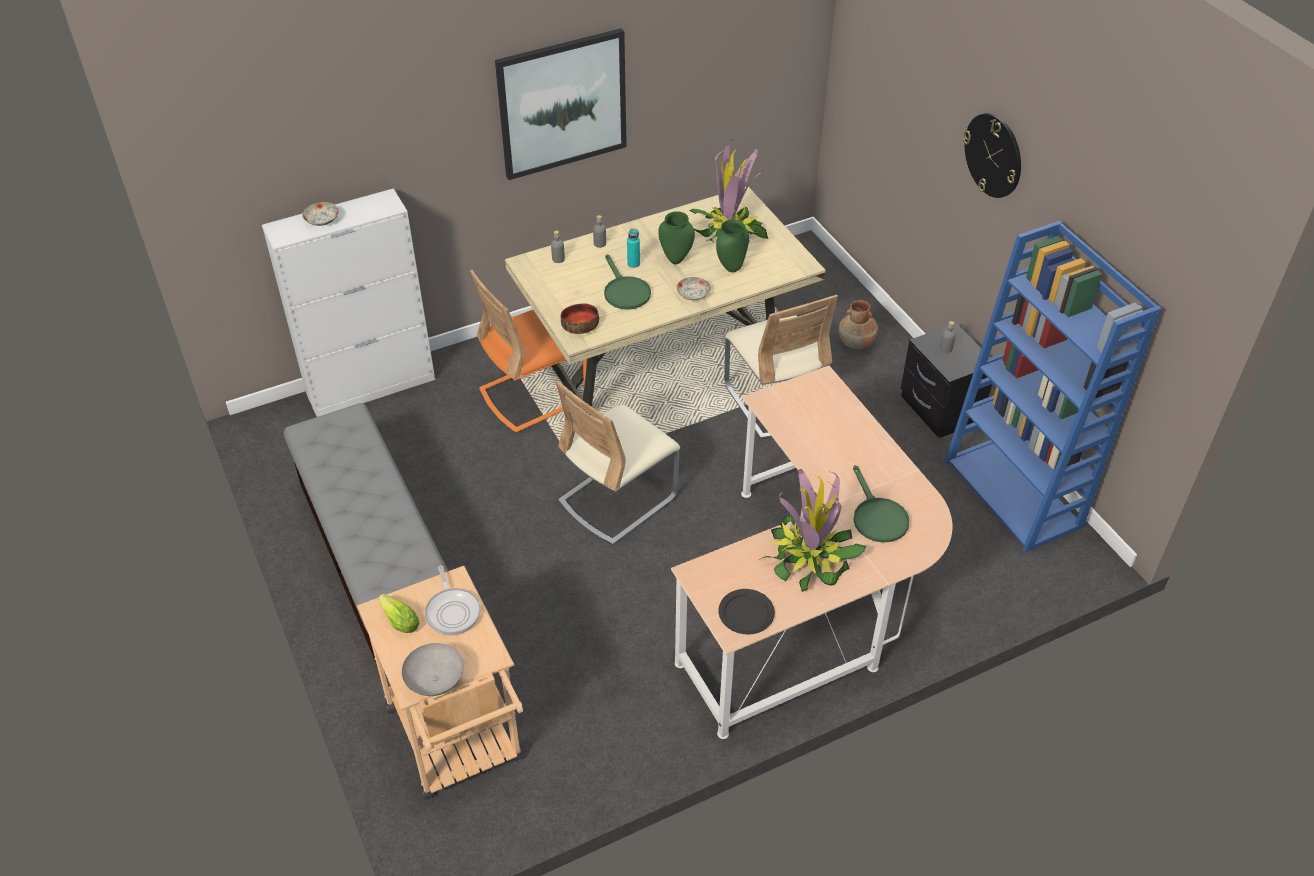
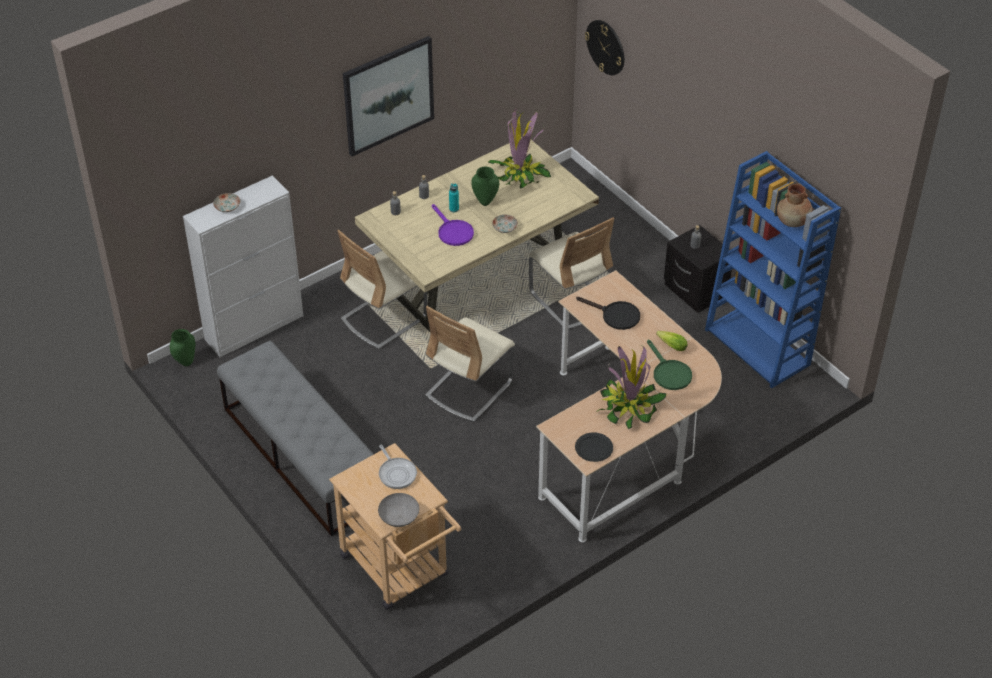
camera: 10 degrees left, 0 degrees up
lettuce [379,594,420,633] -> lettuce moved to [656,331,688,351]
orange chair [470,270,587,433] -> beige chair [337,230,427,349]
bowl [561,304,599,334] -> none
green frying pan [604,254,651,310] -> purple frying pan [432,204,474,246]
green vase [716,220,749,273] -> green vase moved to [170,329,195,366]
brown vase [838,300,878,349] -> brown vase moved to [777,184,813,227]
wall clock [963,113,1021,198] -> wall clock moved to [585,20,624,75]
none -> black frying pan [576,297,640,330]

